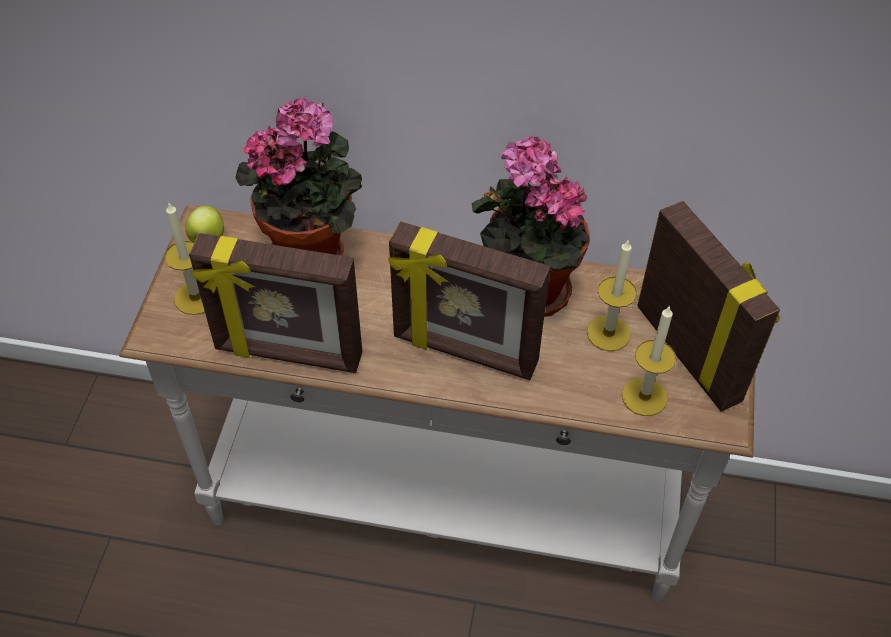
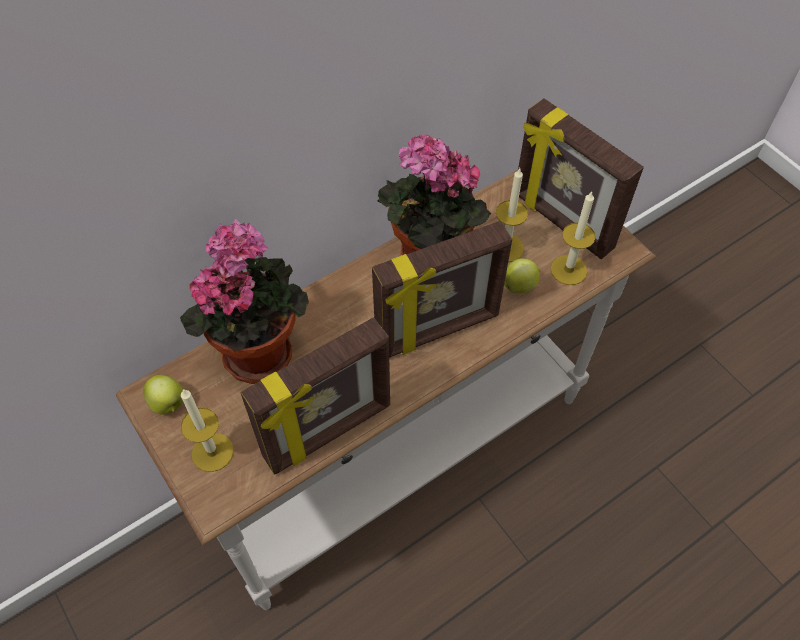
camera: 45 degrees left, 5 degrees up
picture frame [637,201,780,412] -> picture frame turned 150 degrees counterclockwise [518,98,644,259]
none -> apple [504,258,541,293]

